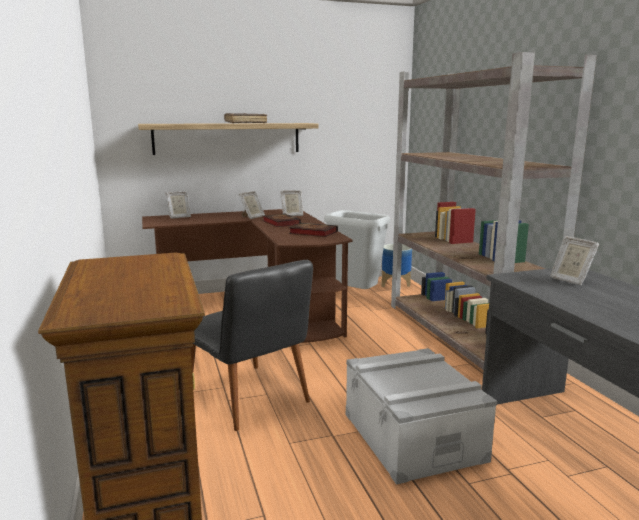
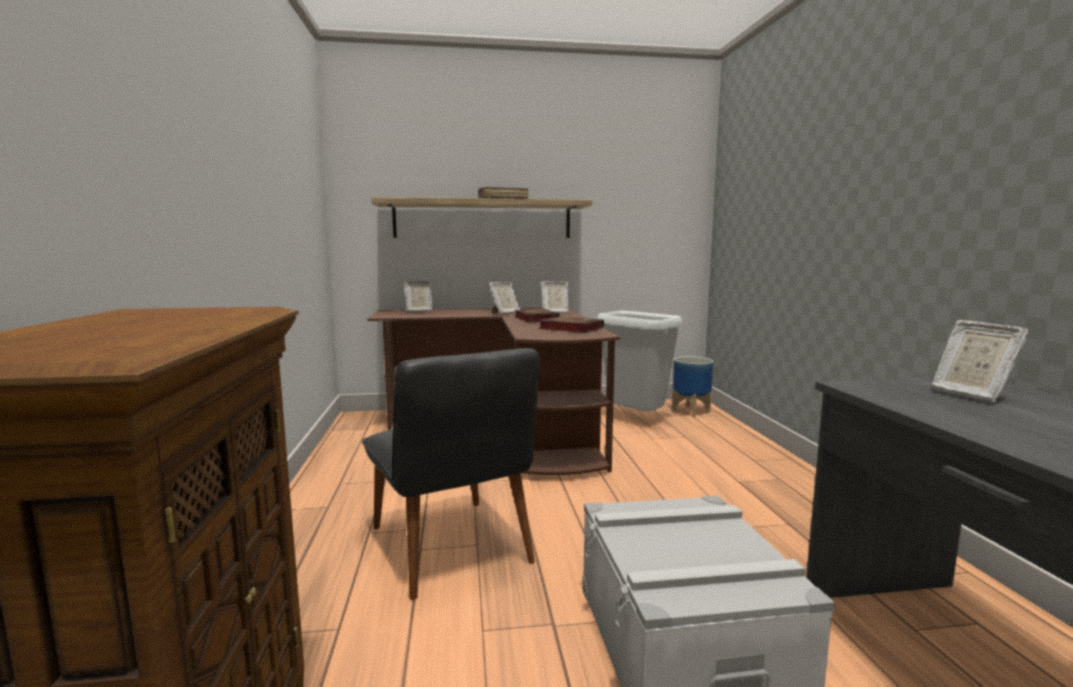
camera: 10 degrees right, 5 degrees down
brown bookcase [391,52,597,370] -> none

